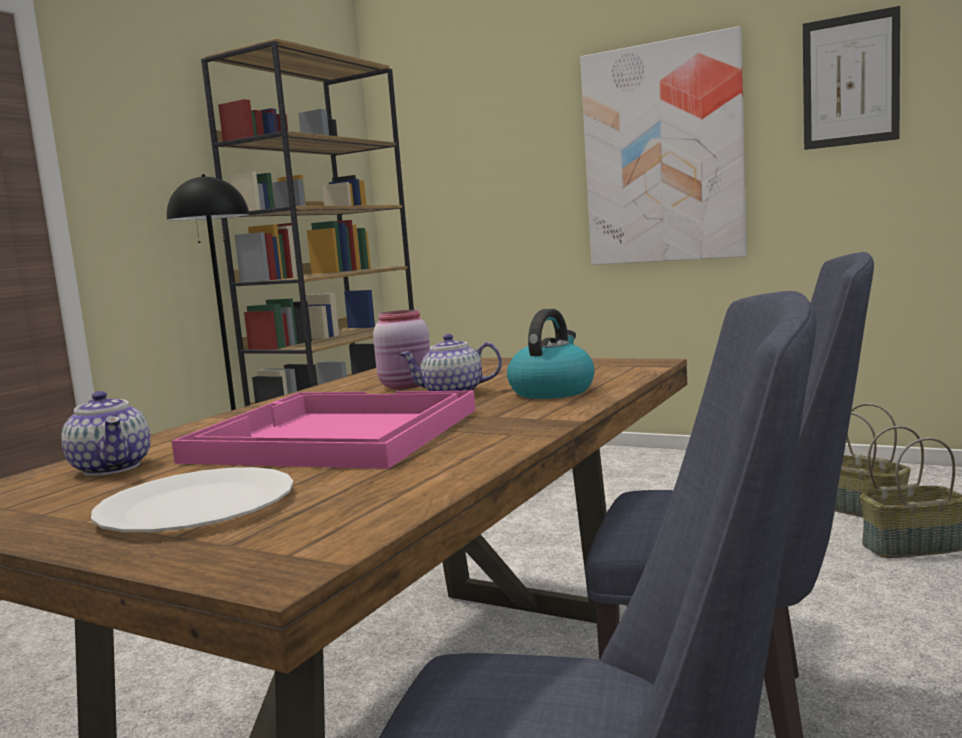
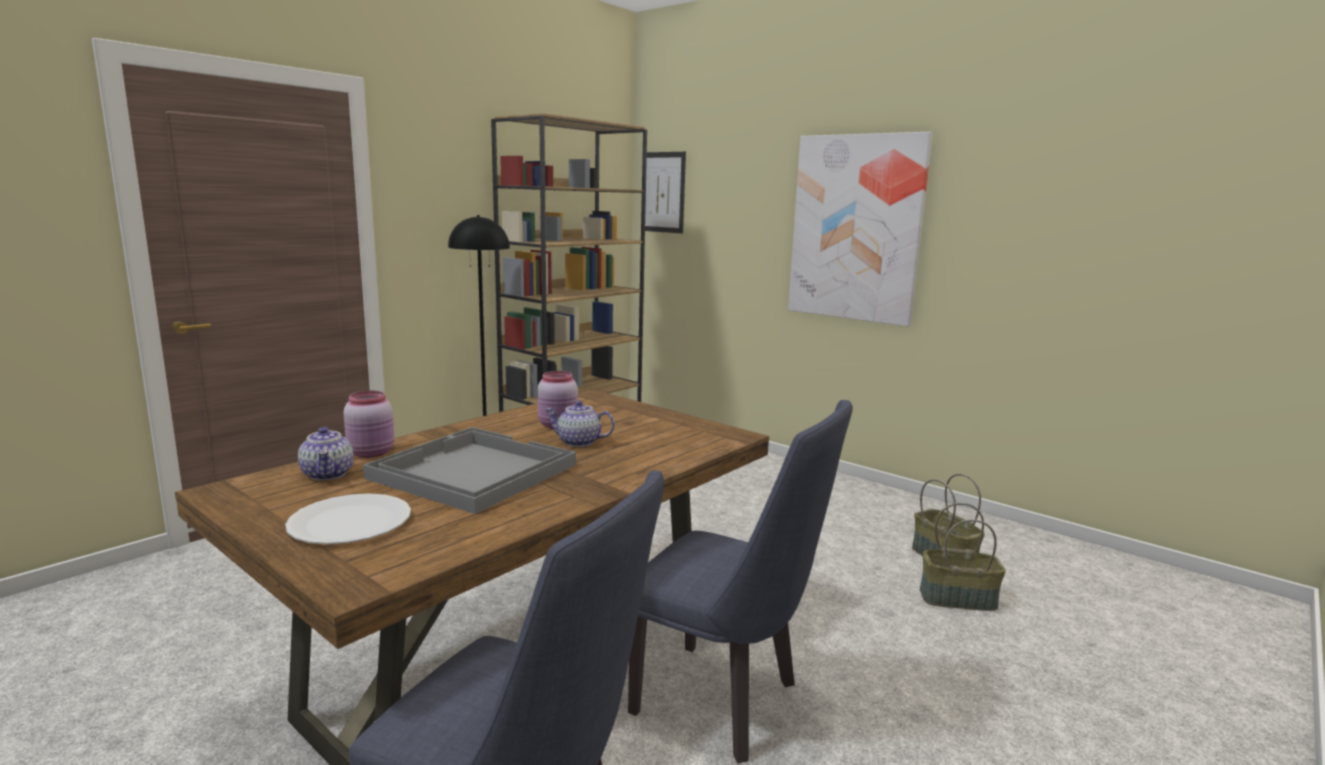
camera: 10 degrees right, 5 degrees up
pink tray [172,391,475,469] -> grey tray [363,427,576,514]
kettle [507,309,595,399] -> none
picture [803,6,900,150] -> picture moved to [645,152,686,233]
none -> pink jar [344,391,394,458]

